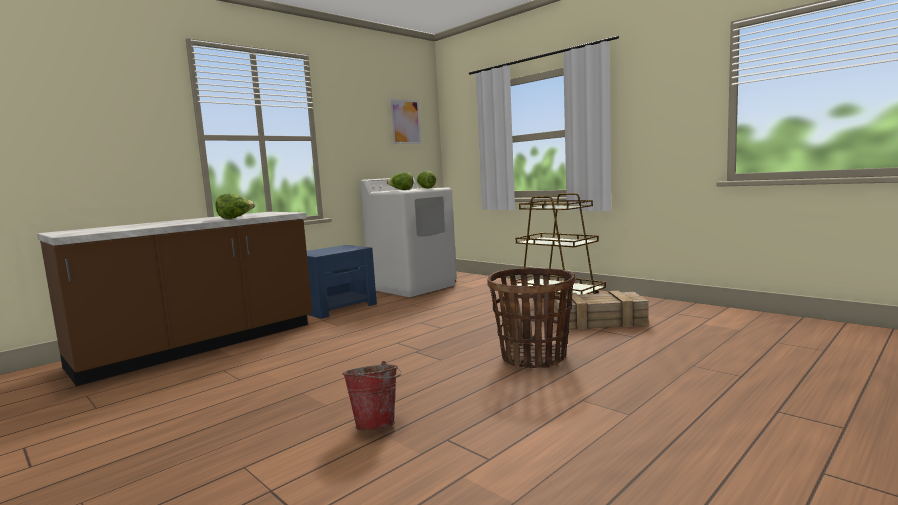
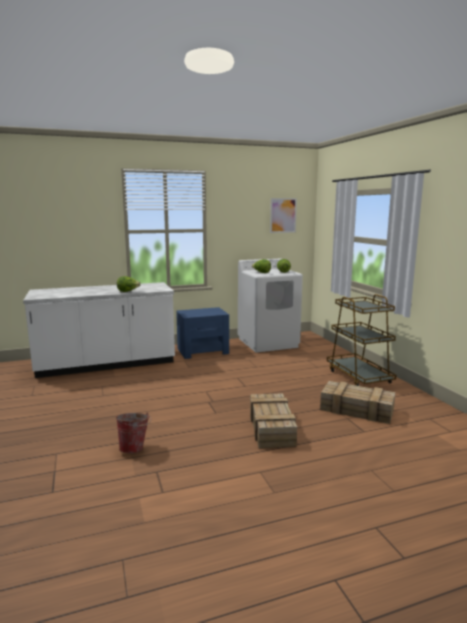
camera: 25 degrees right, 5 degrees up
brown counter [37,212,312,386] -> white counter [23,282,175,378]
basket [487,268,575,368] -> crate [250,393,297,449]

